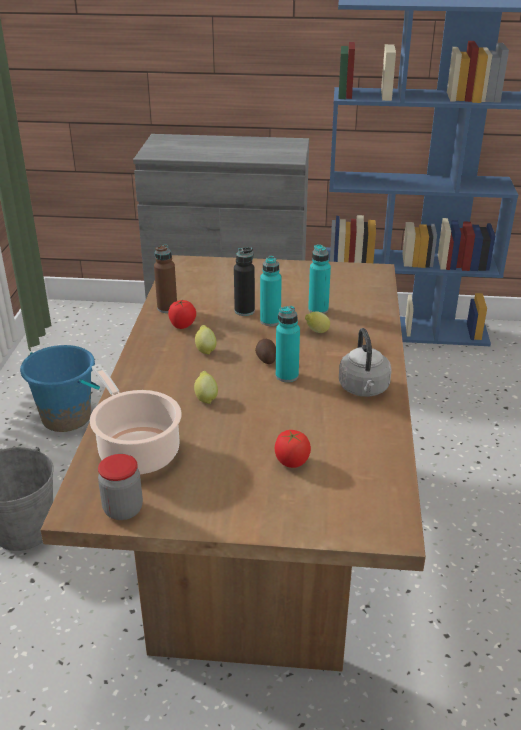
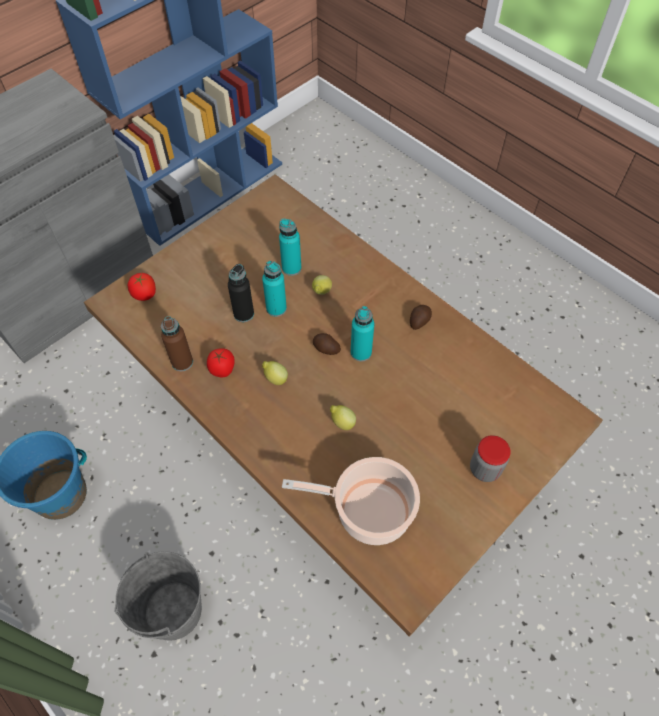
camera: 50 degrees left, 25 degrees up
jar [98,454,143,520] -> jar moved to [470,435,511,482]
tomato [275,430,311,468] -> tomato moved to [127,273,156,301]
grey kettle [339,328,392,397] -> potato [410,305,432,330]

